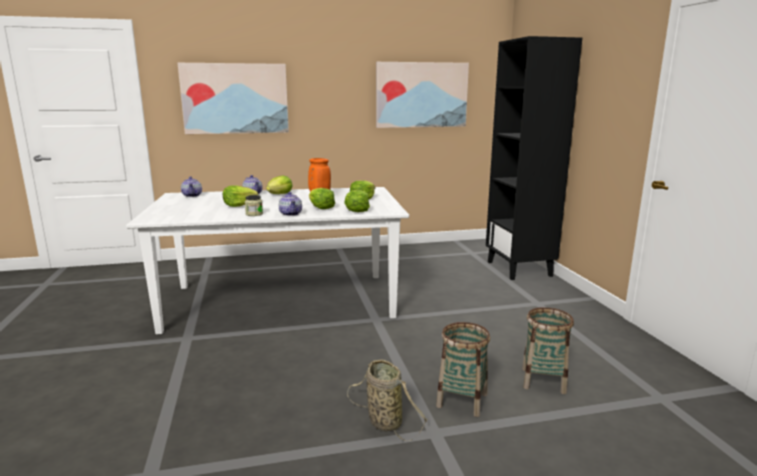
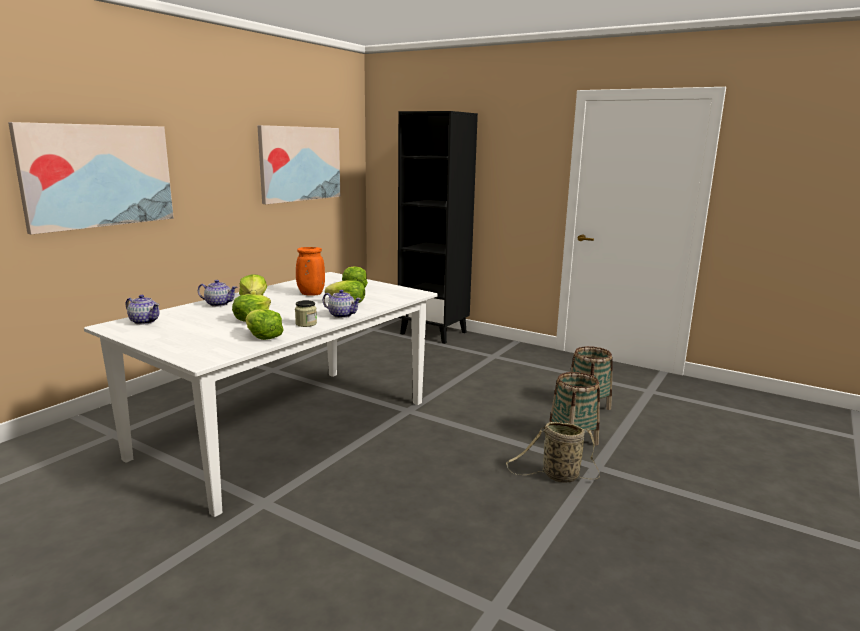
camera: 45 degrees left, 0 degrees up
lettuce [344,190,370,212] -> lettuce moved to [246,309,284,340]

